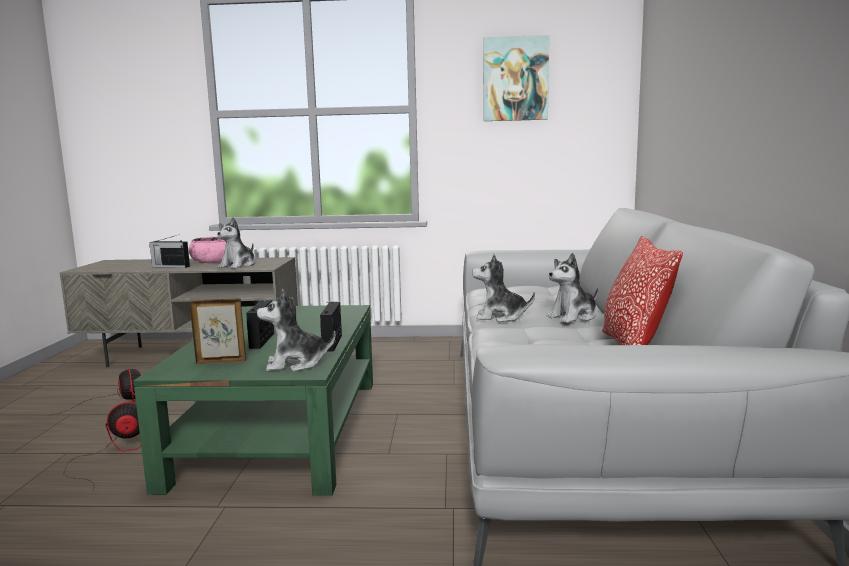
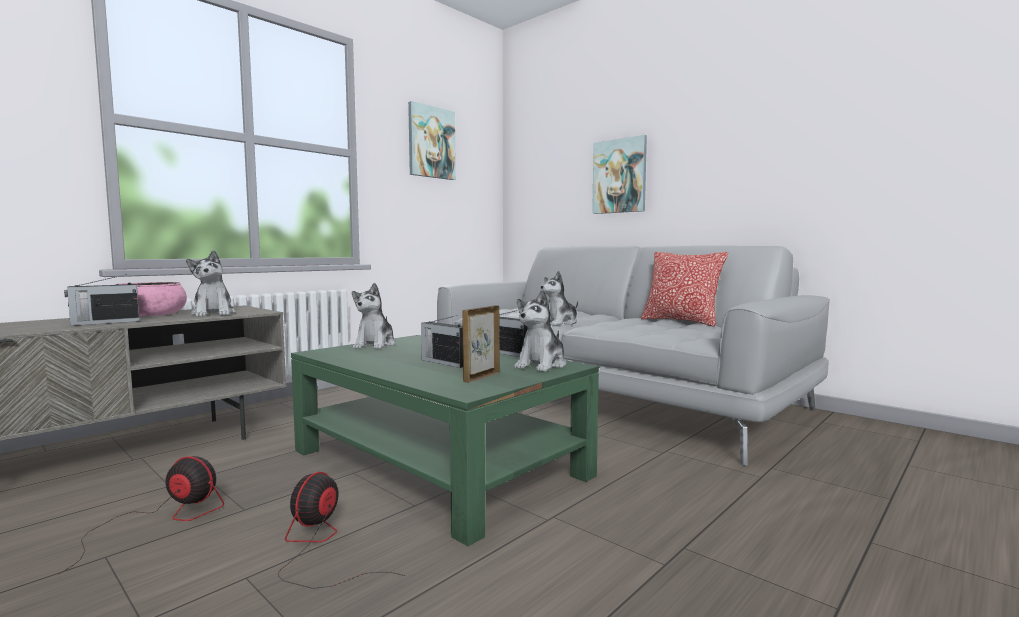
camera: 50 degrees left, 5 degrees down
plush toy [546,253,598,323] -> plush toy moved to [352,283,396,349]
none -> picture [592,135,647,214]

